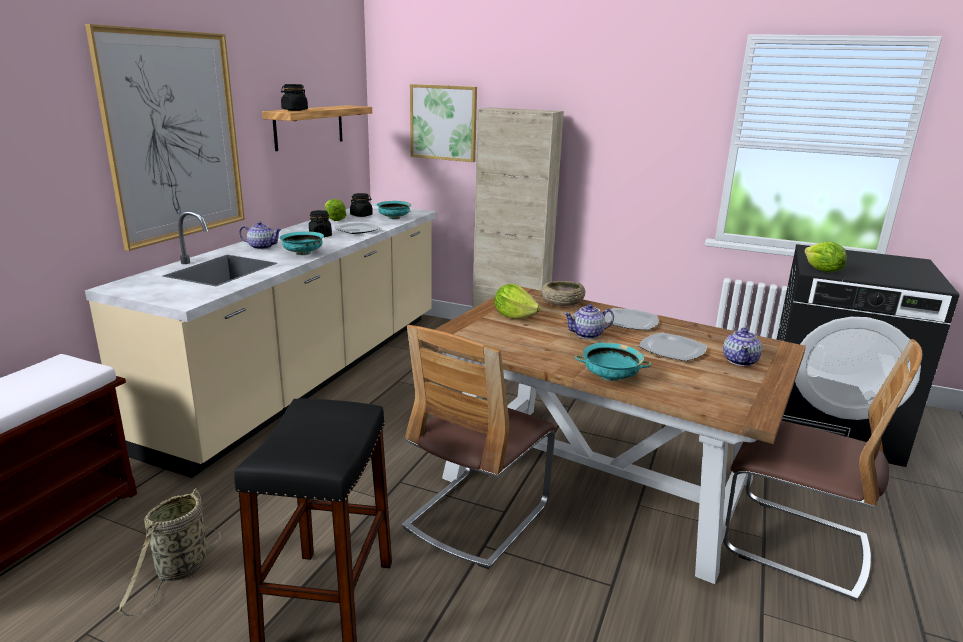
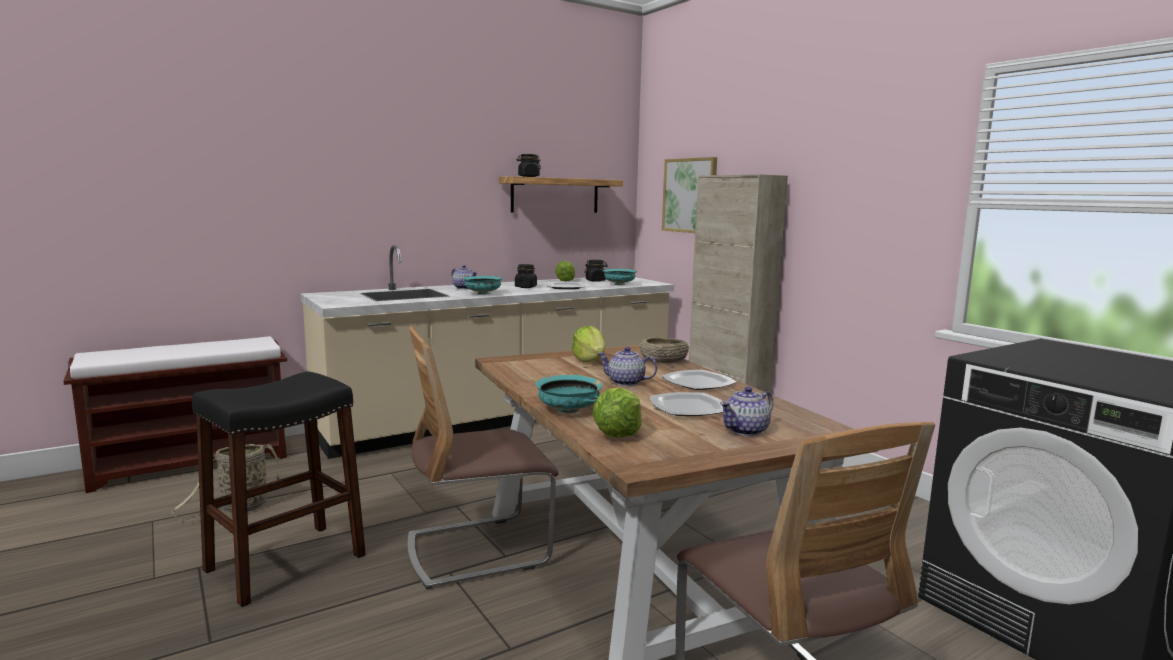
camera: 35 degrees right, 10 degrees down
picture [85,24,245,251] -> none
lettuce [804,241,847,272] -> lettuce moved to [592,388,642,437]

